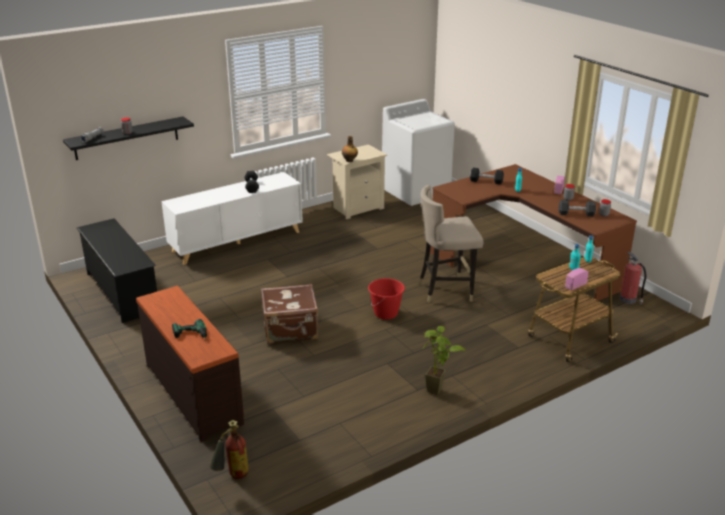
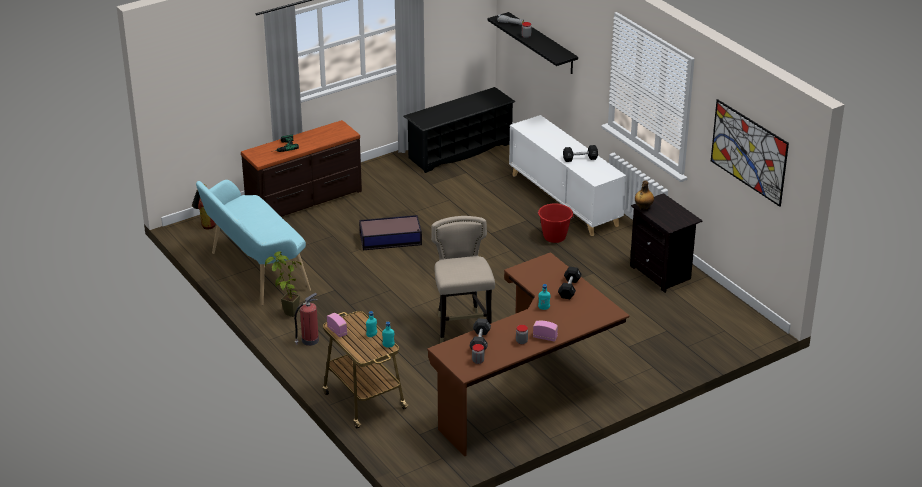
camera: 90 degrees right, 5 degrees up
brown suitcase [261,284,318,344] -> storage box [359,215,422,250]
beige nightstand [327,144,387,219] -> black nightstand [630,193,703,293]
red bucket [368,278,405,320] -> red bucket moved to [538,203,574,243]
white washing machine [382,99,455,206] -> none
fire extinguisher [620,252,646,305] -> fire extinguisher moved to [294,293,319,346]
none -> turquoise bench [196,180,311,306]
none -> picture [711,99,789,207]

